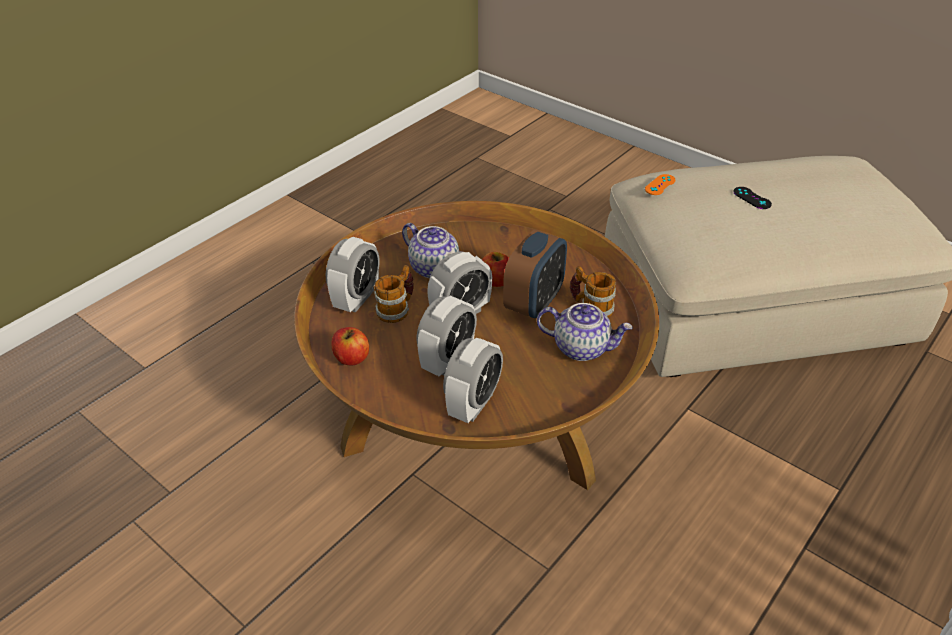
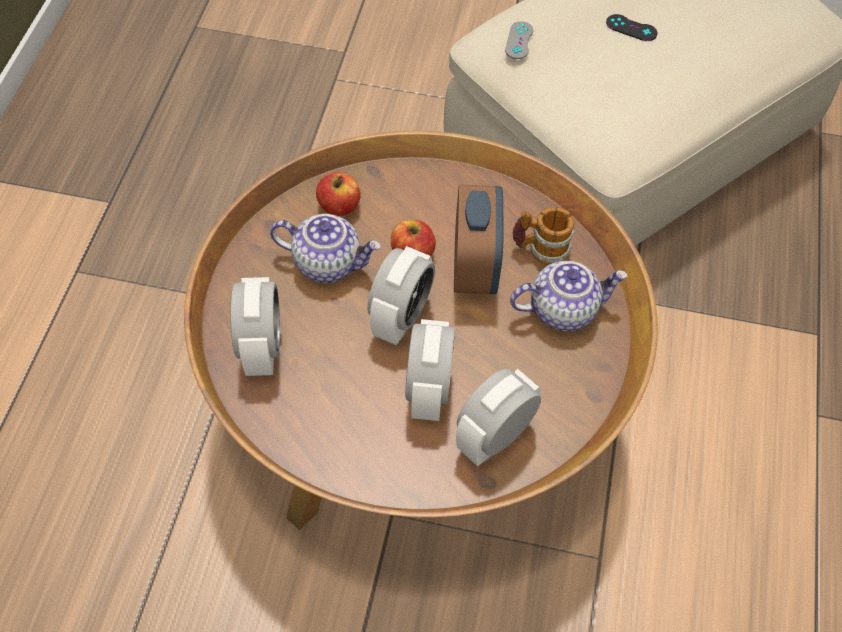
camera: 30 degrees left, 15 degrees up
apple [331,327,369,365] -> apple moved to [316,172,361,216]
mug [374,265,414,323] -> none
alarm clock [443,338,503,423] -> alarm clock turned 135 degrees counterclockwise [456,369,541,467]
orange game controller [645,174,675,195] -> grey game controller [505,21,533,59]

